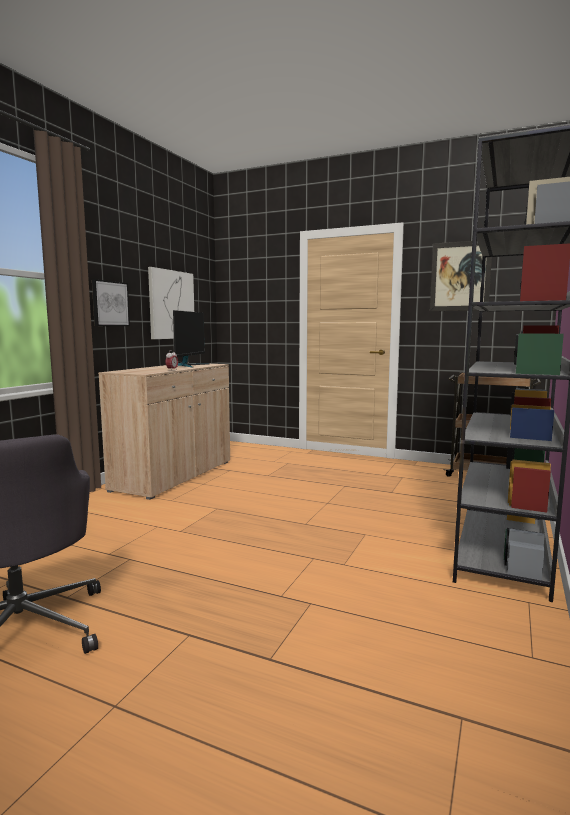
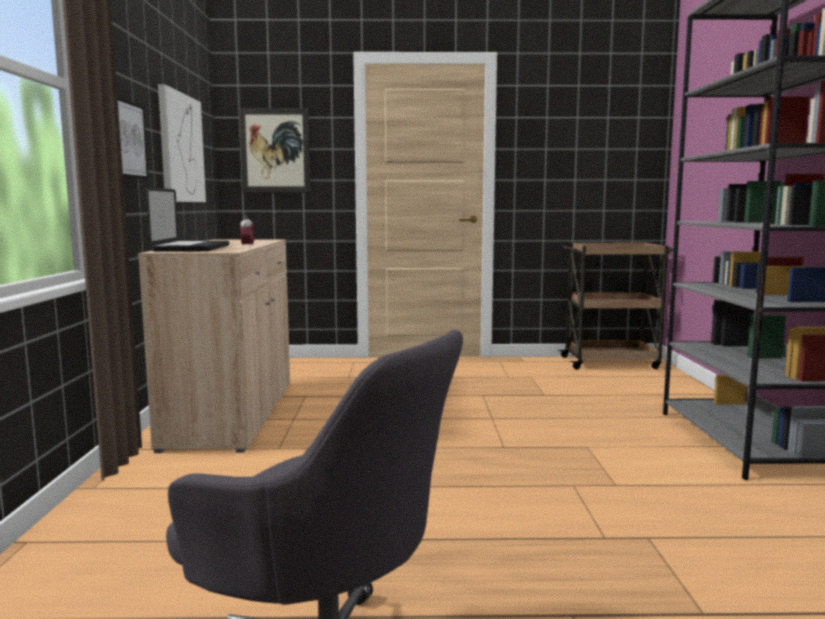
camera: 25 degrees left, 0 degrees up
monitor [173,310,209,367] -> none
picture [430,241,492,311] -> picture moved to [239,108,311,193]
none -> laptop [146,187,229,252]

